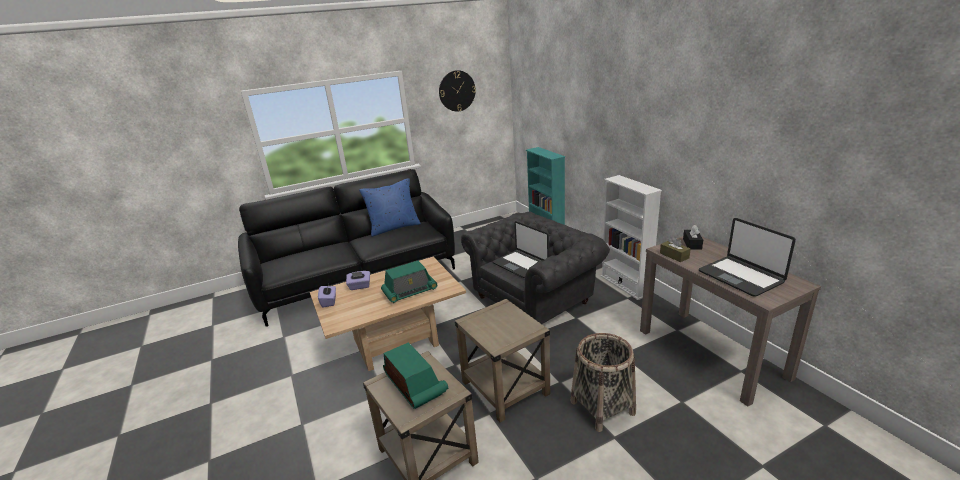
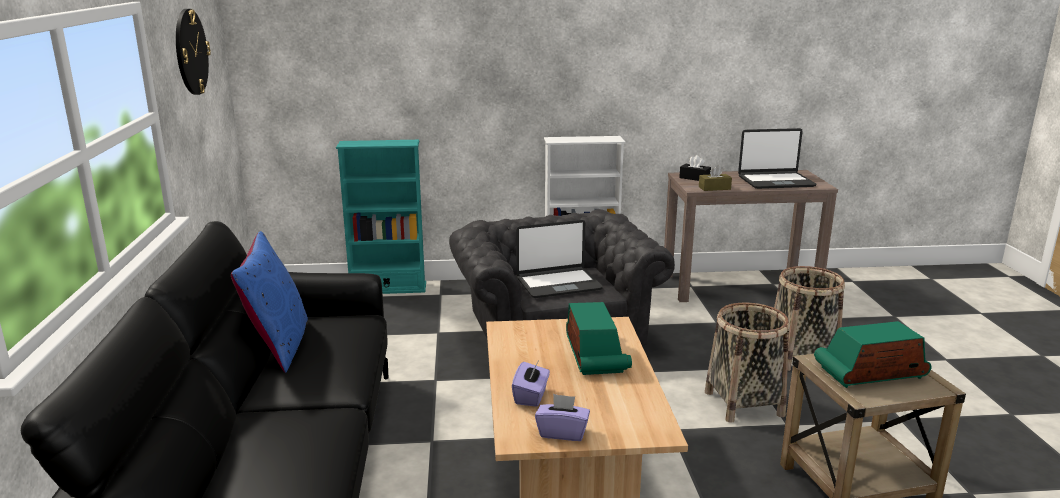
camera: 70 degrees left, 5 degrees down
beige side table [455,299,550,423] -> basket [705,303,789,423]

